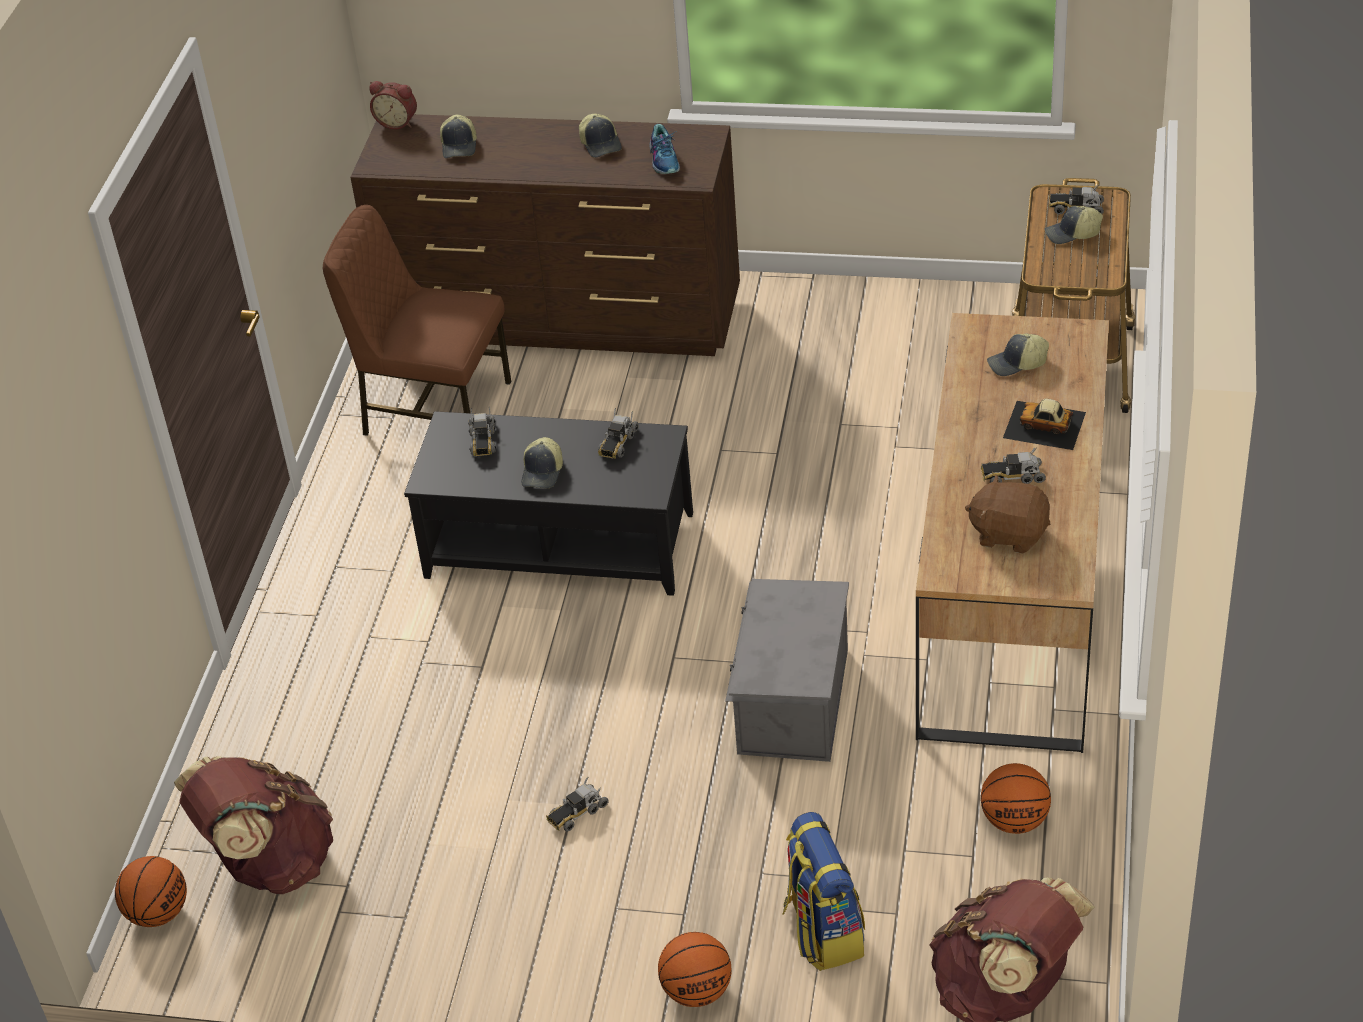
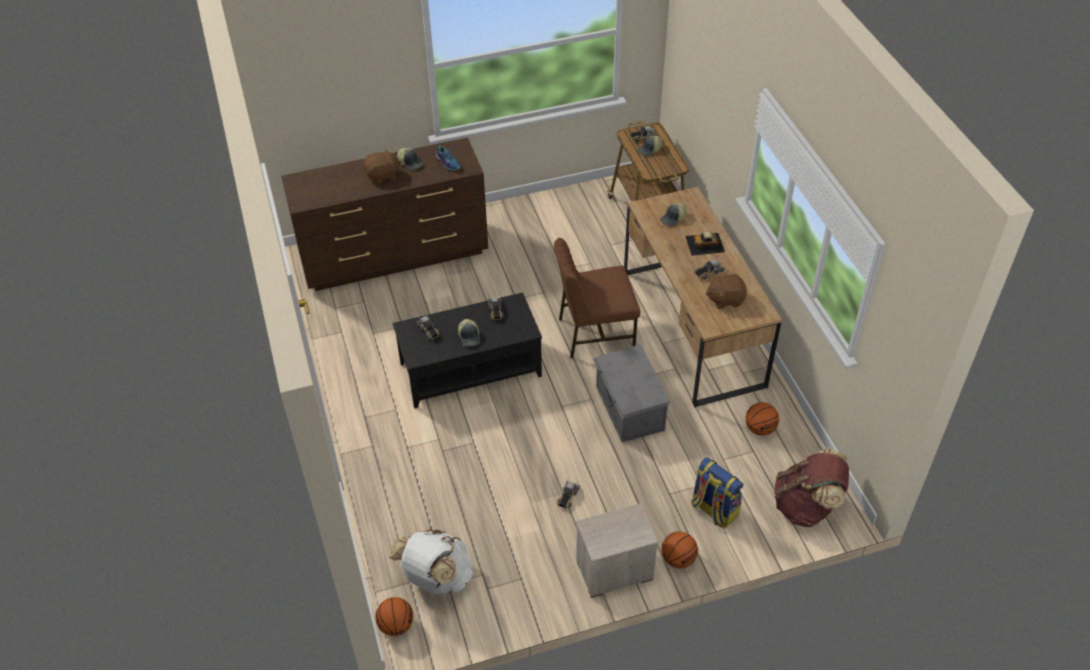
camera: 30 degrees left, 5 degrees up
brown backpack [174,756,333,894] -> white backpack [389,529,473,594]
brown chair [323,205,511,436] -> brown chair moved to [554,238,640,358]
alarm clock [369,81,417,130] -> none
cap [440,115,477,158] -> none
none -> brown plush toy [364,149,401,184]
none -> nightstand [576,503,658,598]

